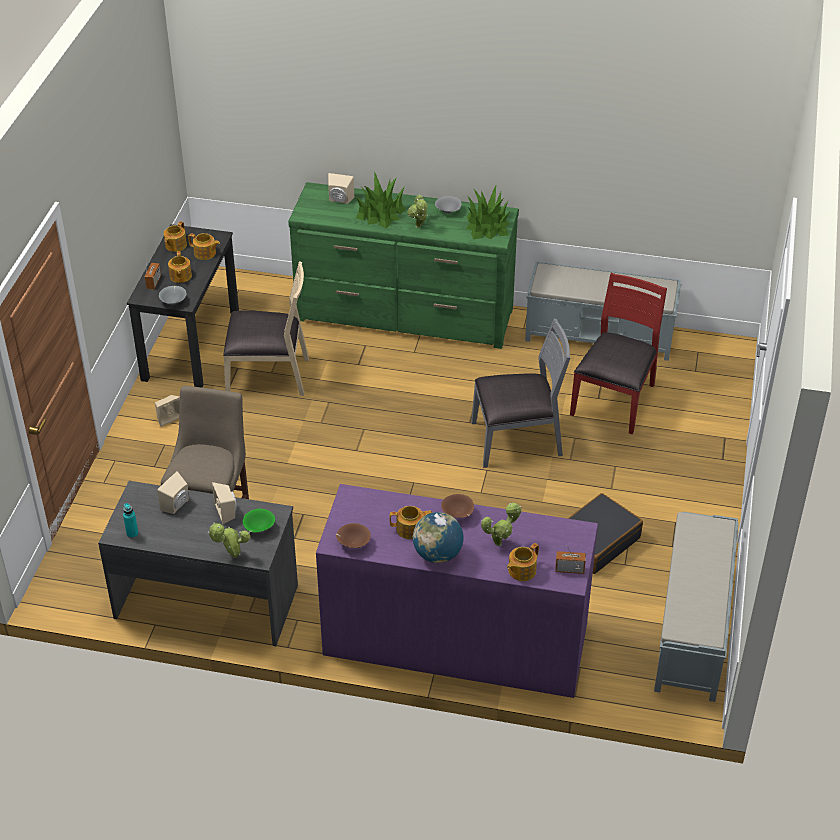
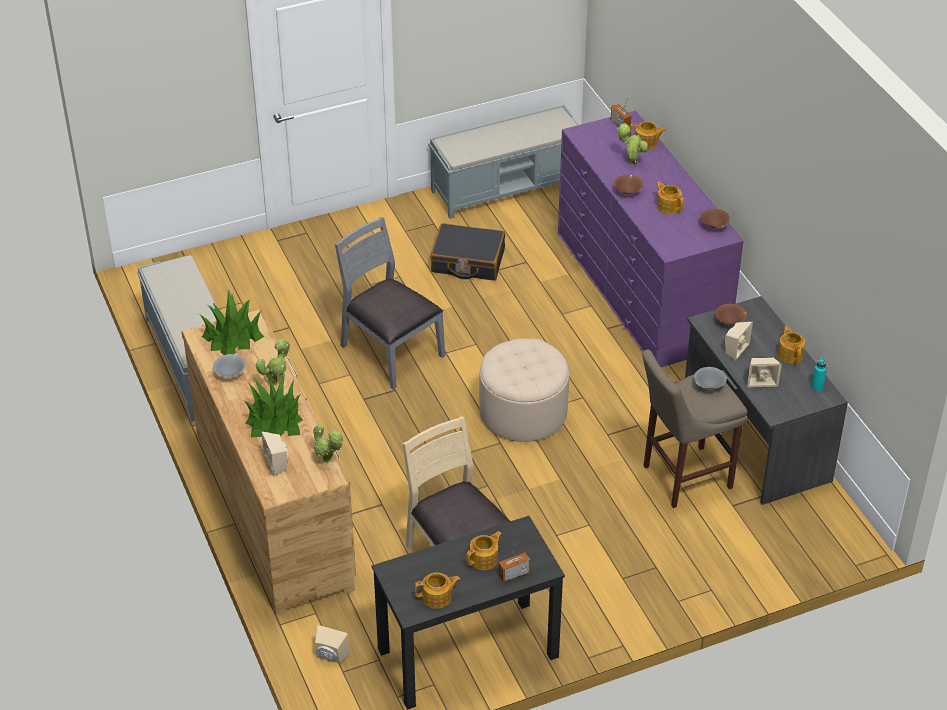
camera: 125 degrees left, 0 degrees up
beige speaker [155,395,180,427] -> beige speaker moved to [315,625,349,663]
grey bowl [159,286,187,305] -> grey bowl moved to [694,367,727,389]
teapot [188,233,220,260] -> teapot moved to [778,326,805,364]
potted plant [208,523,251,558] -> potted plant moved to [313,423,343,463]
green bowl [243,509,275,533] -> brown bowl [715,304,747,325]
green dresser [288,182,519,349] -> brown dresser [181,310,356,616]
globe [413,512,464,563] -> none
red chair [570,273,667,435] -> none
none -> beige ottoman [479,338,569,442]

